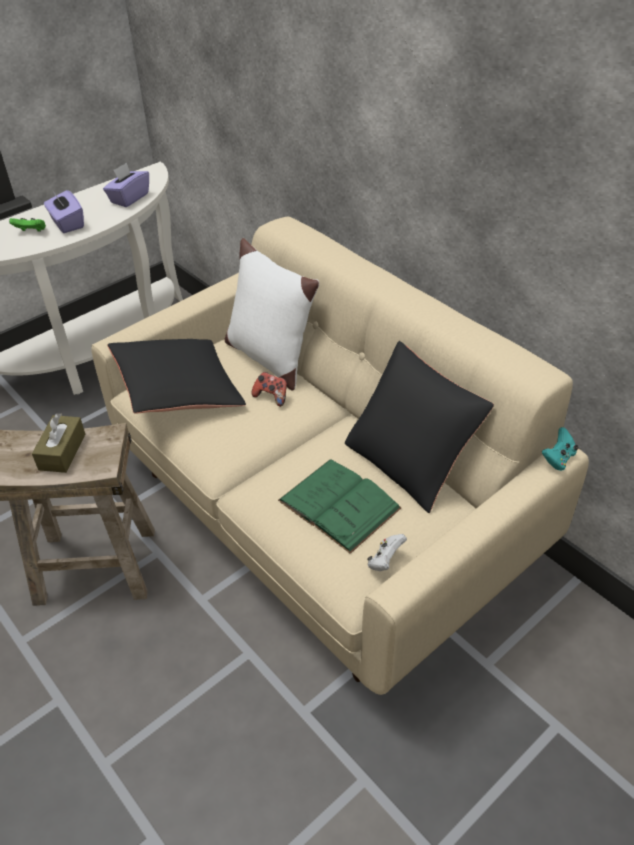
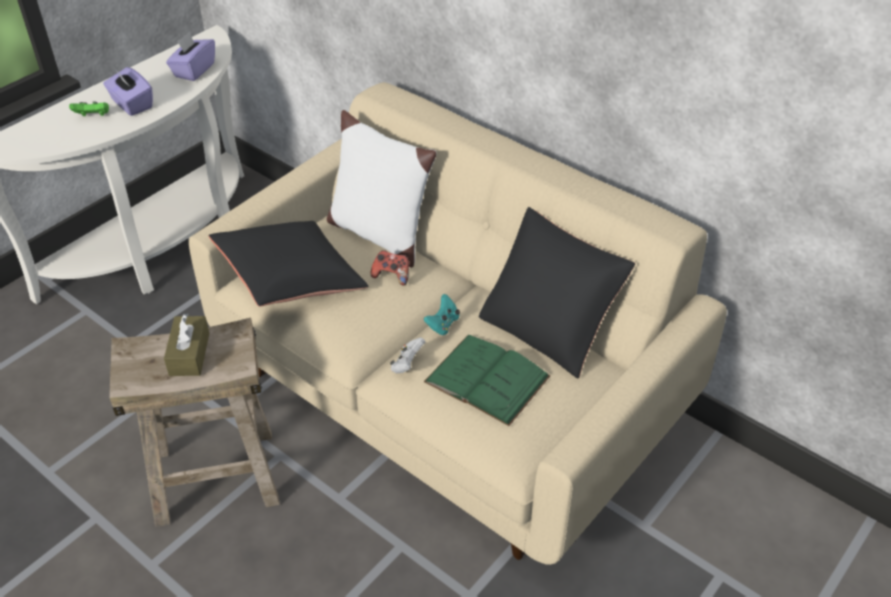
camera: 10 degrees left, 0 degrees up
white game controller [367,534,407,571] -> white game controller moved to [390,337,425,373]
turquoise game controller [542,427,578,471] -> turquoise game controller moved to [424,294,460,335]

